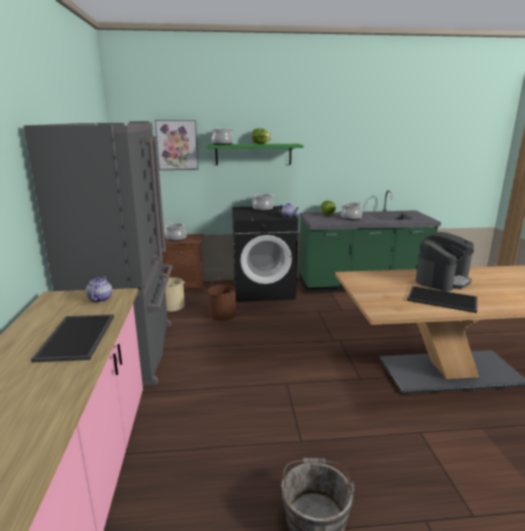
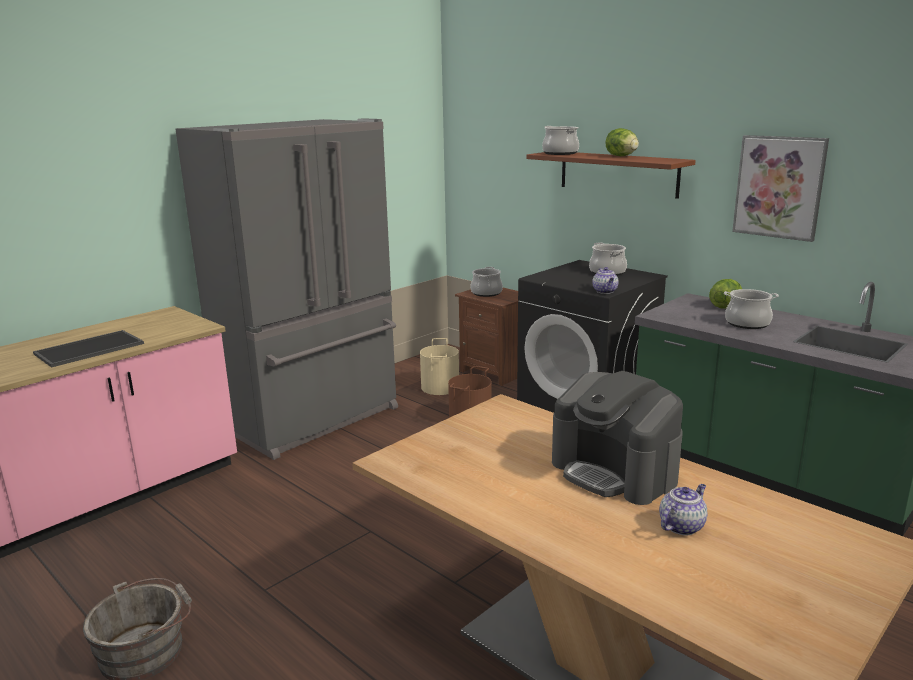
camera: 50 degrees right, 0 degrees up
teapot [86,276,112,302] -> teapot moved to [659,484,708,536]
picture [155,120,198,170] -> picture moved to [732,135,829,242]
green shelf [207,144,304,165] -> brown shelf [526,152,696,199]
tray [407,286,477,313] -> none
coffee machine [416,232,474,292] -> coffee machine turned 45 degrees clockwise [552,371,683,505]

